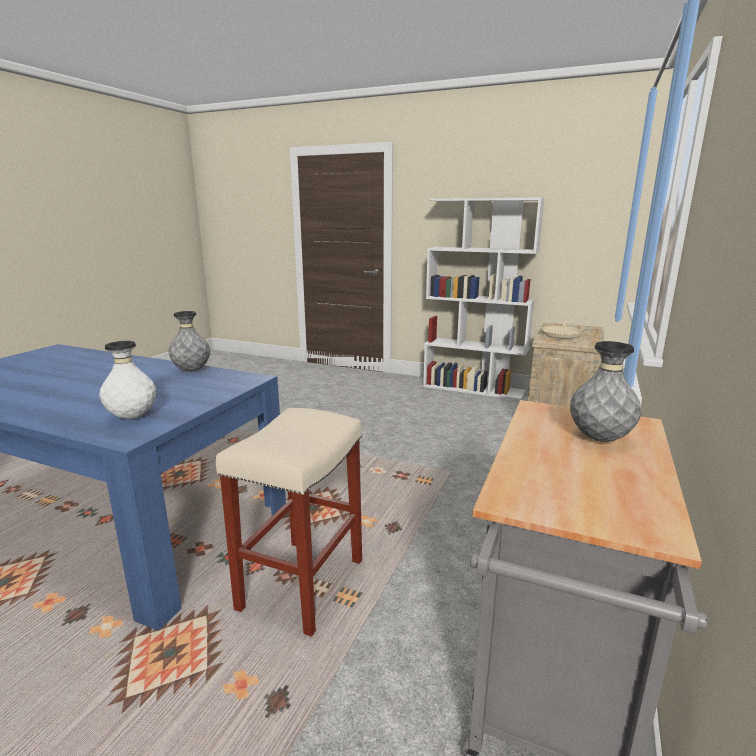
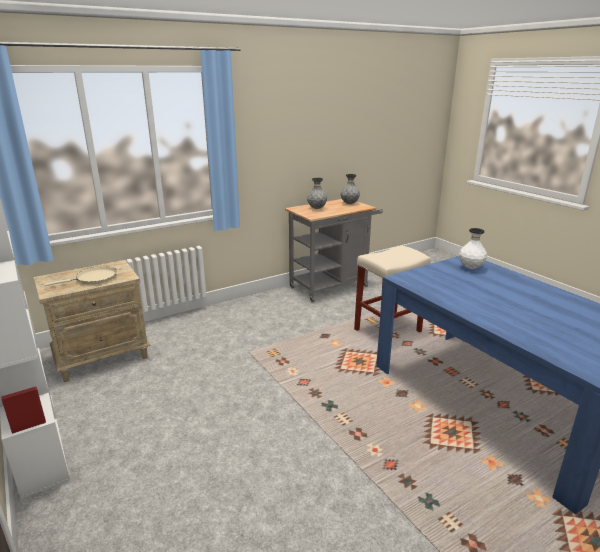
camera: 145 degrees left, 5 degrees up
grey vase [168,311,210,372] -> grey vase moved to [341,174,360,204]

